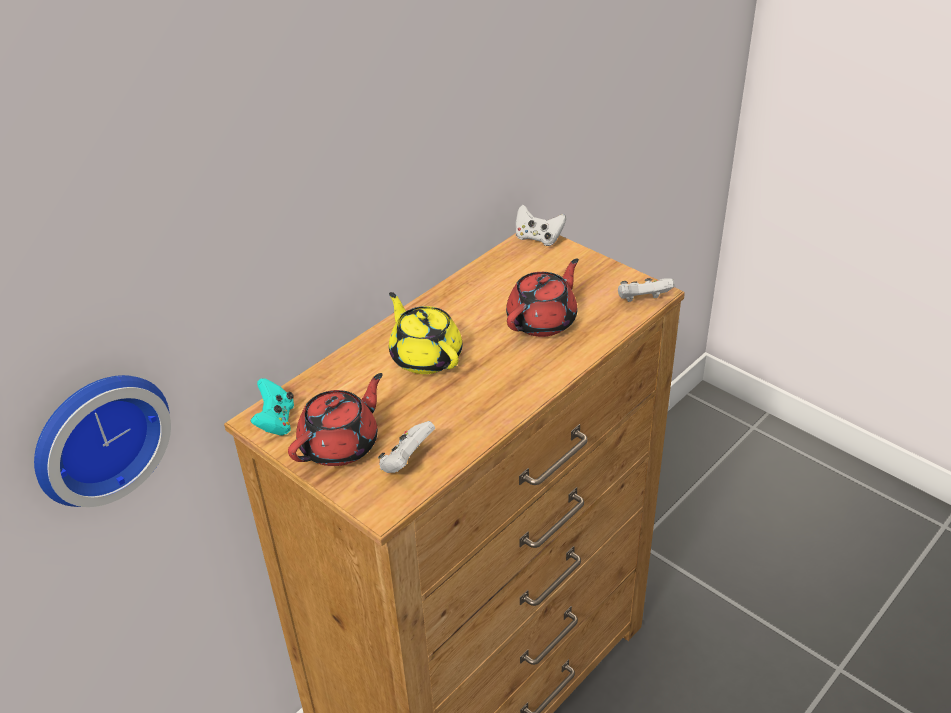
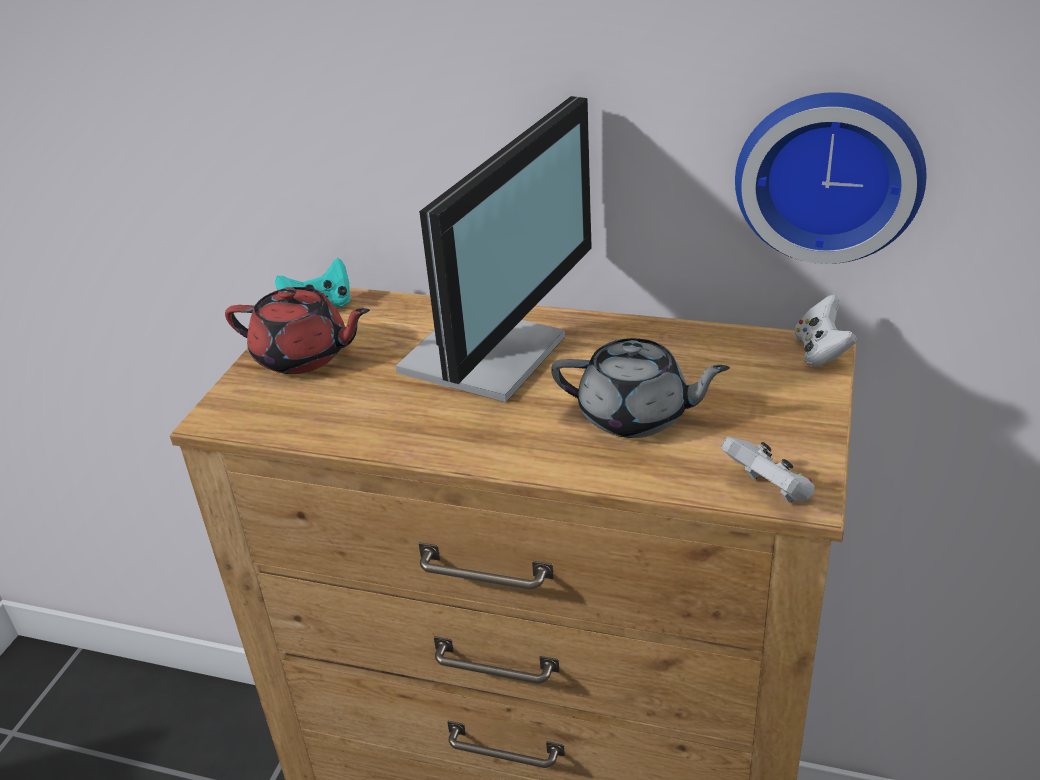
camera: 65 degrees right, 5 degrees down
wall clock [34,375,171,507] -> wall clock moved to [735,92,927,264]
white game controller [378,421,435,473] -> none
yellow teapot [389,292,463,374] -> monitor [396,96,592,402]
red teapot [506,258,579,337] -> grey teapot [551,338,730,438]

